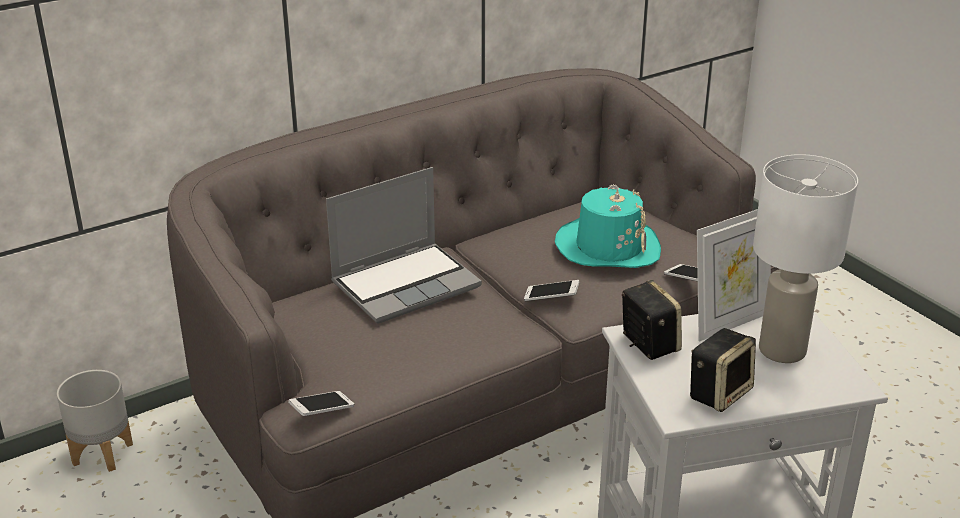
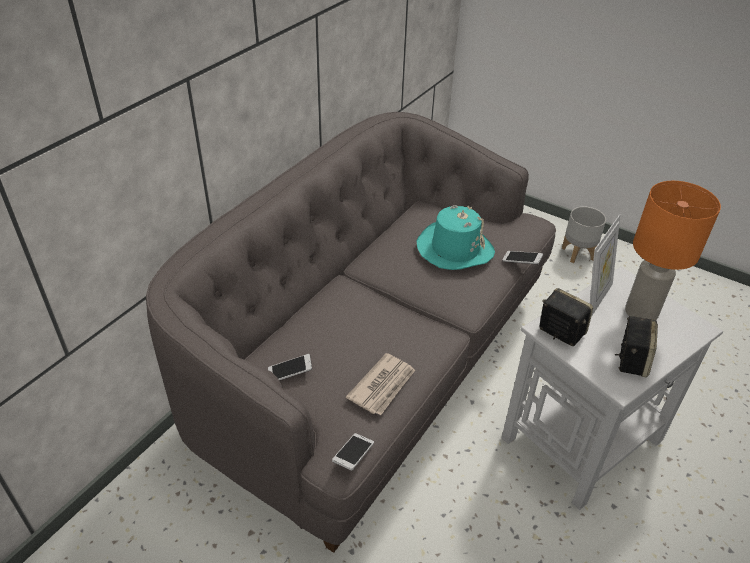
camera: 25 degrees left, 10 degrees up
grey planter [57,370,133,472] -> grey planter moved to [562,207,606,263]
laptop [326,167,482,323] -> none
phone [524,280,580,301] -> phone moved to [268,354,312,381]
white table lamp [753,154,858,363] -> orange table lamp [625,181,721,320]
none -> newspaper [346,353,415,415]

